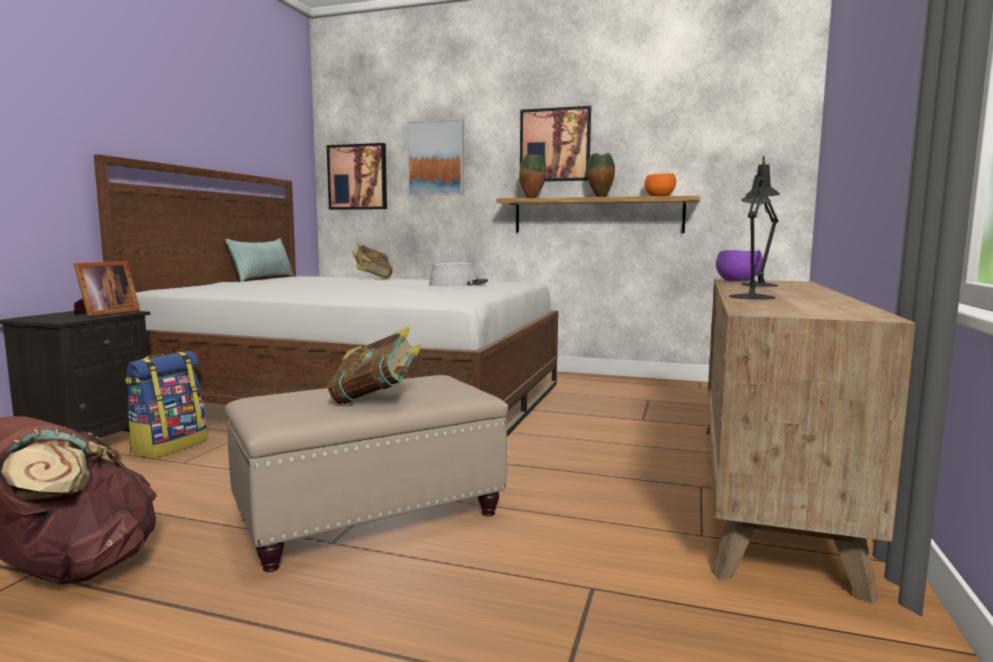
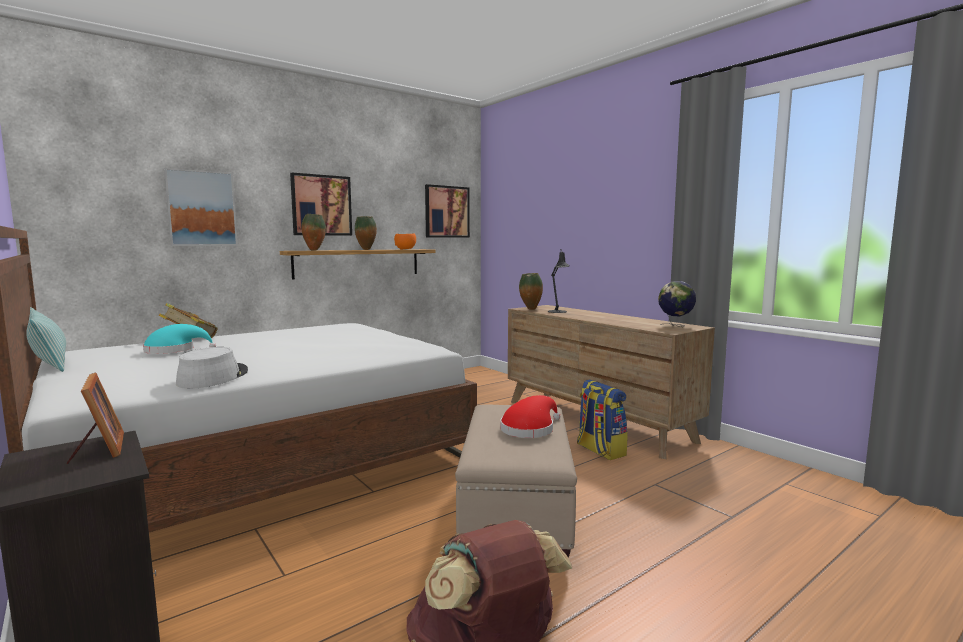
camera: 55 degrees left, 0 degrees up
backpack [125,351,207,458] -> backpack moved to [577,380,627,460]
picture [327,143,387,210] -> picture moved to [425,184,470,238]
book [327,327,421,404] -> red hat [500,395,560,438]
grey hat [429,262,488,286] -> grey hat moved to [176,347,248,389]
purple bowl [716,250,763,281] -> vase [519,273,543,310]
black table lamp [729,155,780,299] -> none
none -> turquoise hat [143,324,216,354]
none -> globe [658,281,696,327]

